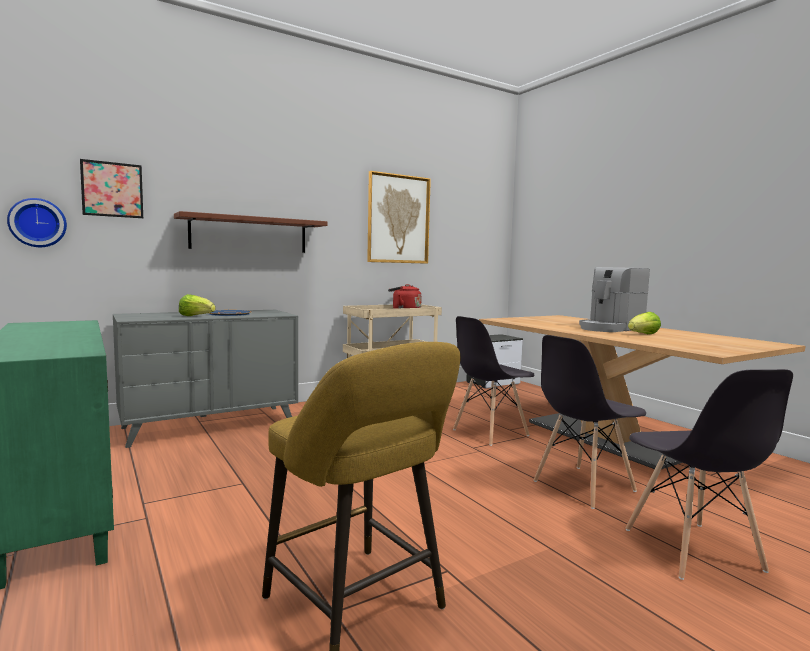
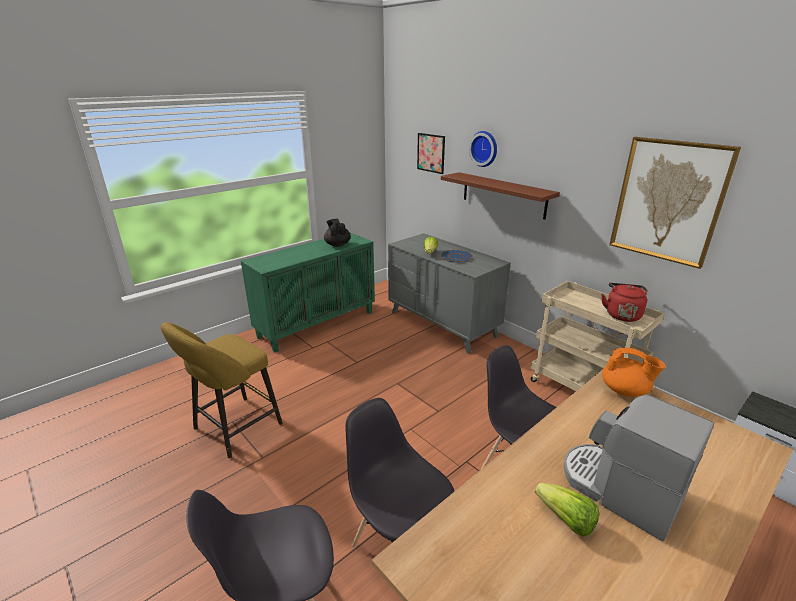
camera: 80 degrees right, 20 degrees up
wall clock [7,198,67,247] -> wall clock moved to [469,131,497,167]
none -> black teapot [324,219,351,247]
none -> orange teapot [602,348,666,397]

